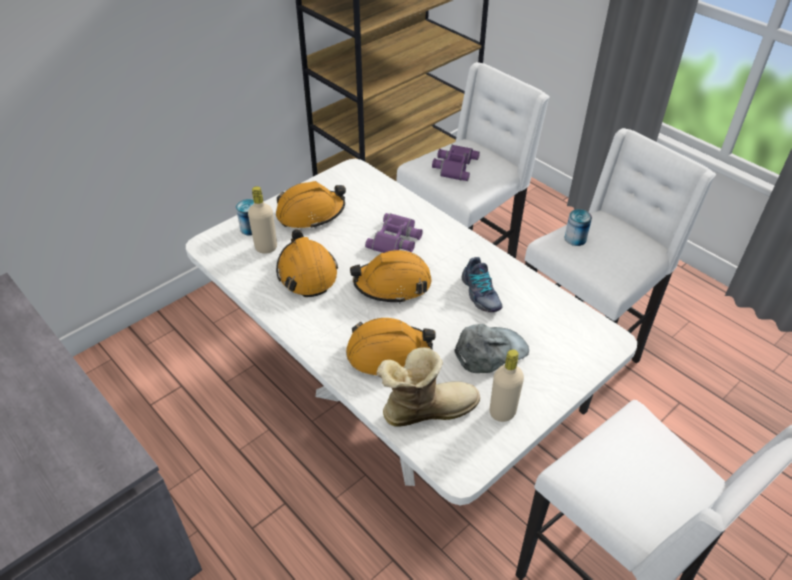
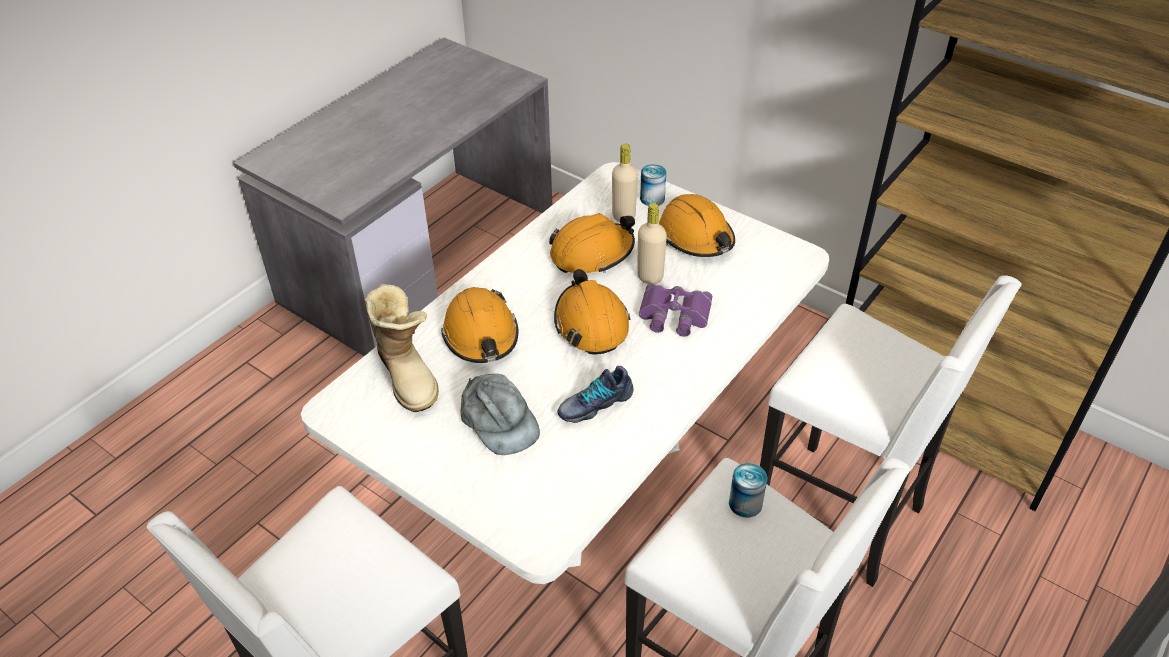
camera: 80 degrees right, 0 degrees up
purple binoculars [432,145,480,181] -> none
beige bottle [490,349,524,422] -> beige bottle moved to [637,203,667,284]

